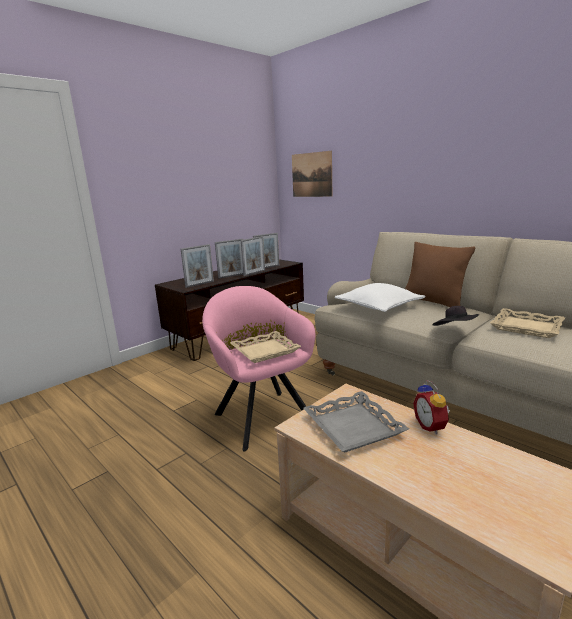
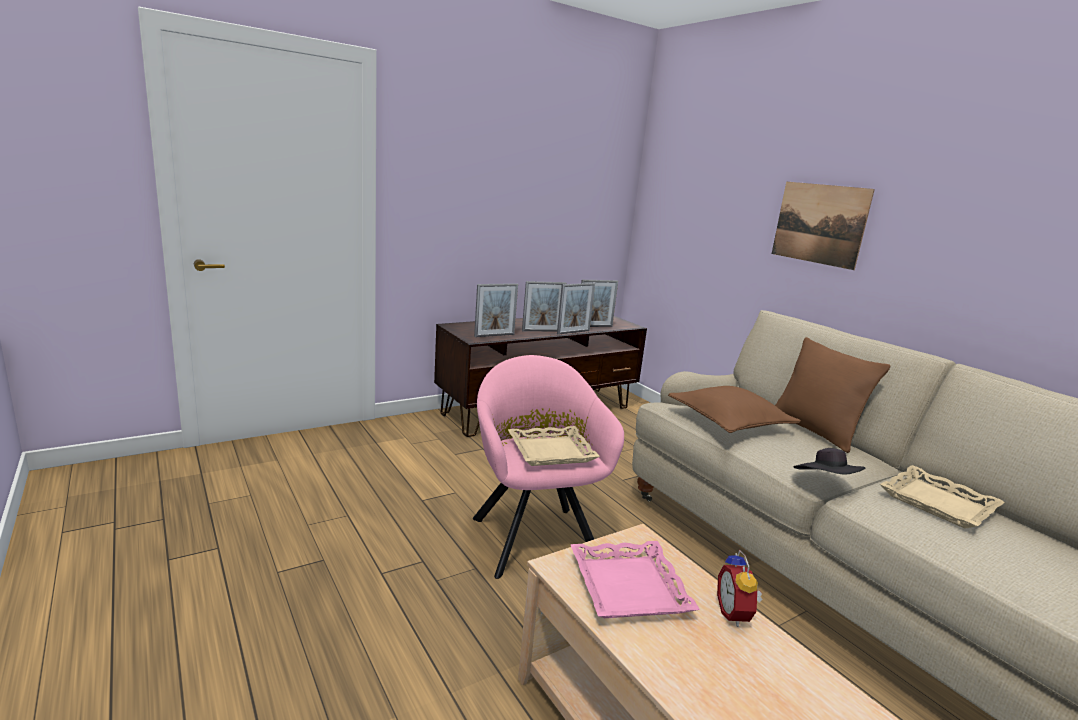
camera: 10 degrees right, 0 degrees up
picture [292,151,332,197] -> picture moved to [772,182,875,270]
grey tray [303,391,409,452] -> pink tray [570,541,700,618]
white pillow [335,283,425,312] -> brown pillow [668,386,801,433]

